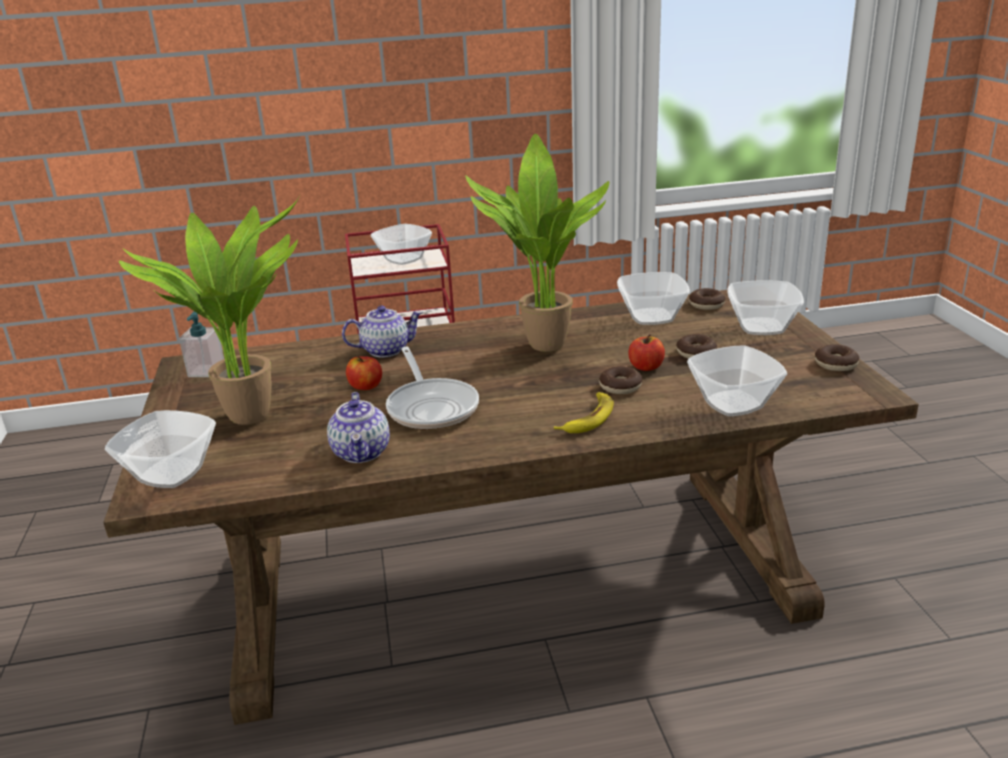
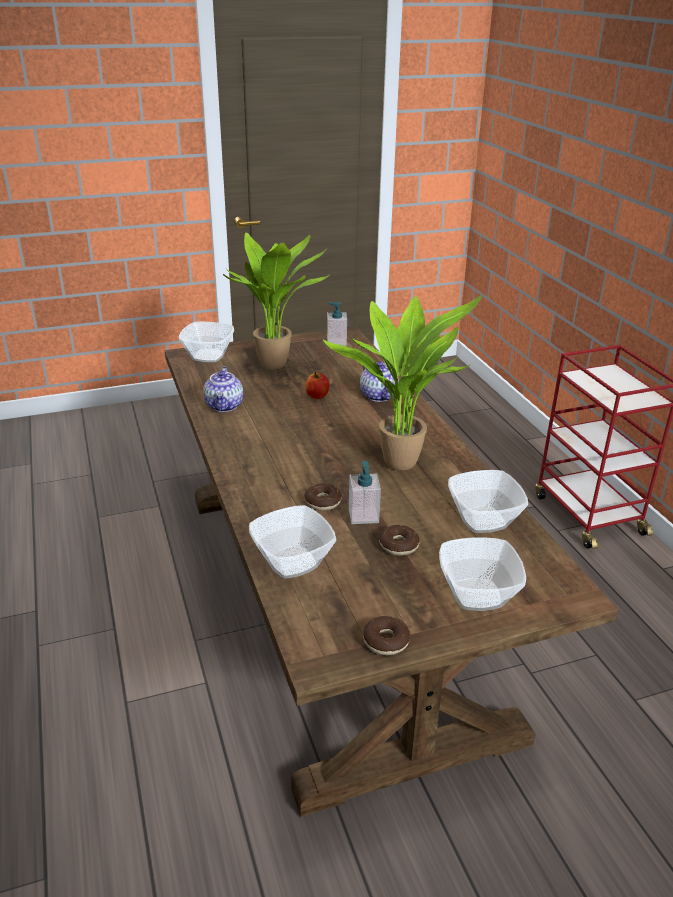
camera: 80 degrees right, 5 degrees up
teapot [327,392,390,463] -> teapot turned 75 degrees counterclockwise [203,366,243,412]
bowl [371,224,432,265] -> none
frying pan [386,347,479,430] -> none
banana [554,392,614,433] -> none
apple [629,334,665,371] -> soap dispenser [349,461,381,524]
donut [689,288,726,310] -> none

